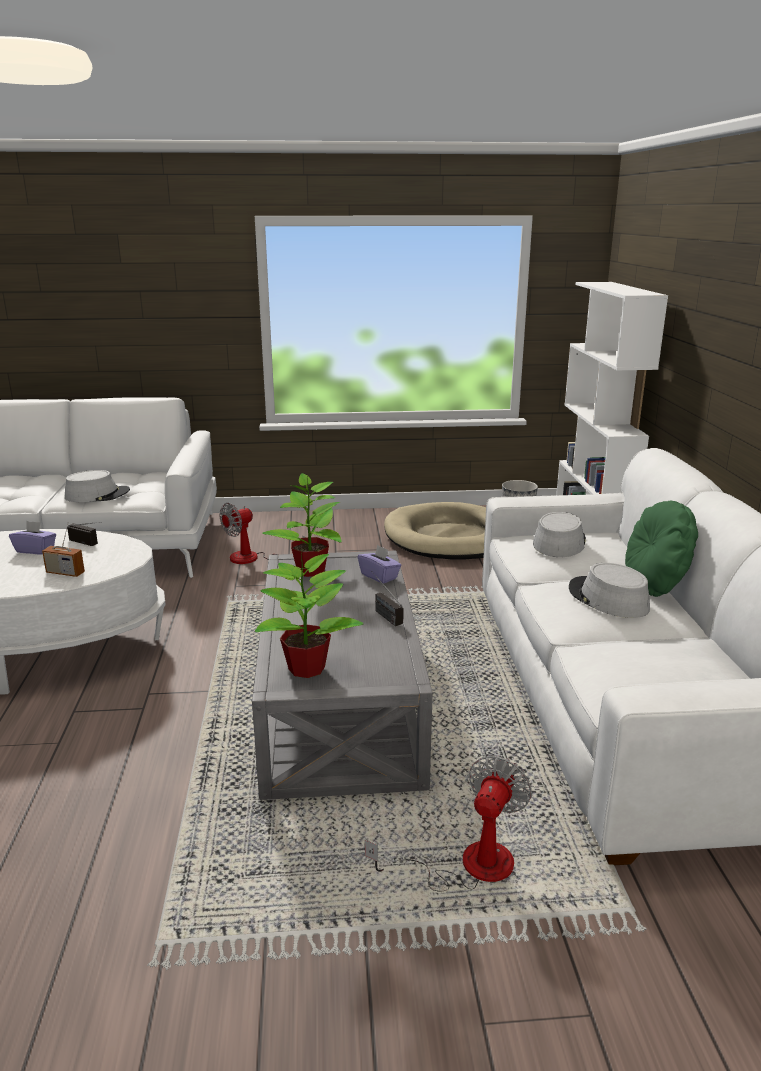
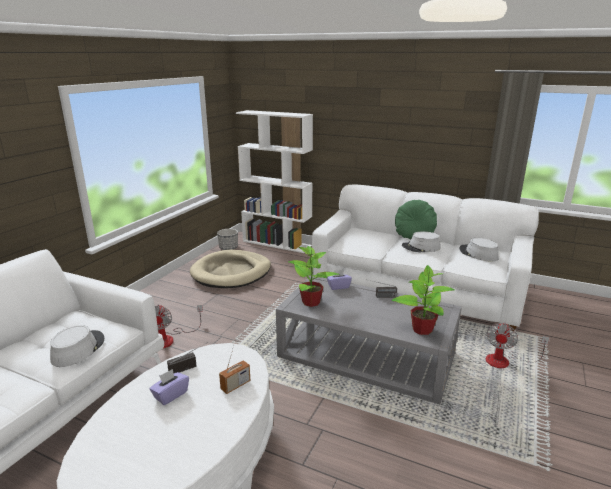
camera: 60 degrees left, 0 degrees up
fan [365,755,532,892] -> fan turned 120 degrees counterclockwise [486,322,550,368]
grey hat [533,512,586,557] -> grey hat moved to [459,238,499,262]

